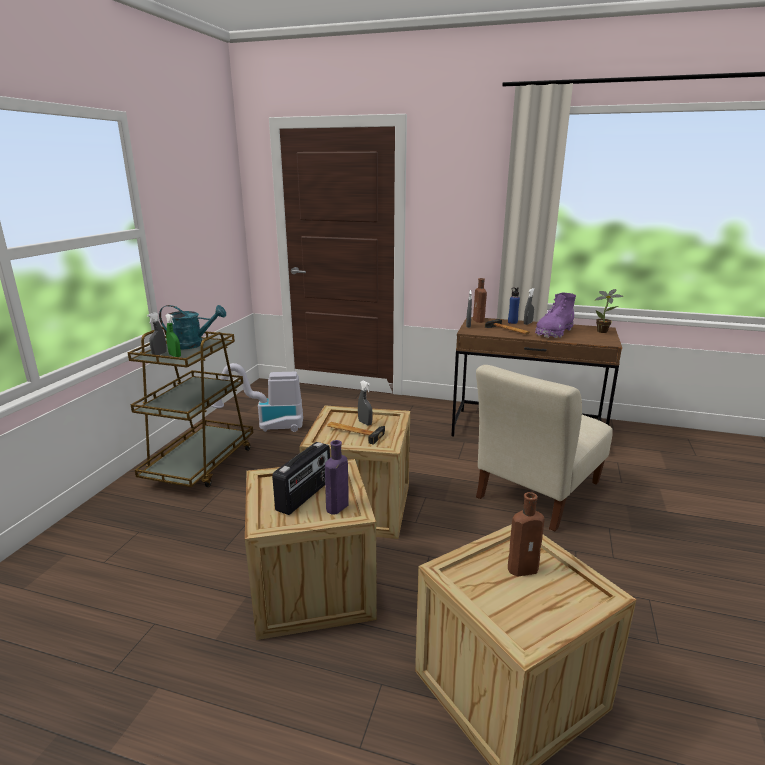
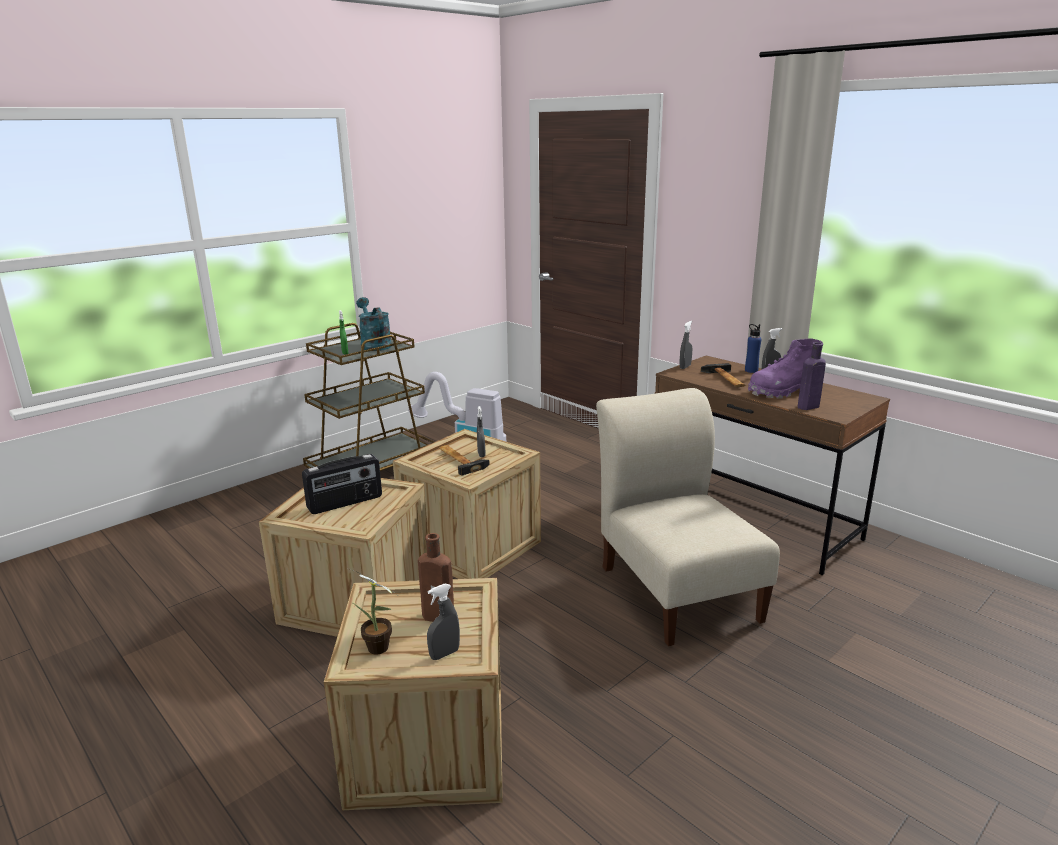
camera: 30 degrees right, 0 degrees up
grey spray bottle [147,312,166,355] -> grey spray bottle moved to [427,583,460,660]
turquoise watering can [159,305,226,349] -> turquoise watering can turned 150 degrees counterclockwise [356,297,391,351]
purple bottle [325,440,349,514] -> purple bottle moved to [798,342,826,410]
brown bottle [473,278,487,323] -> none
beige chair [476,365,613,531] -> beige chair turned 90 degrees clockwise [596,388,780,646]
potted plant [595,289,624,333] -> potted plant moved to [353,571,397,655]

